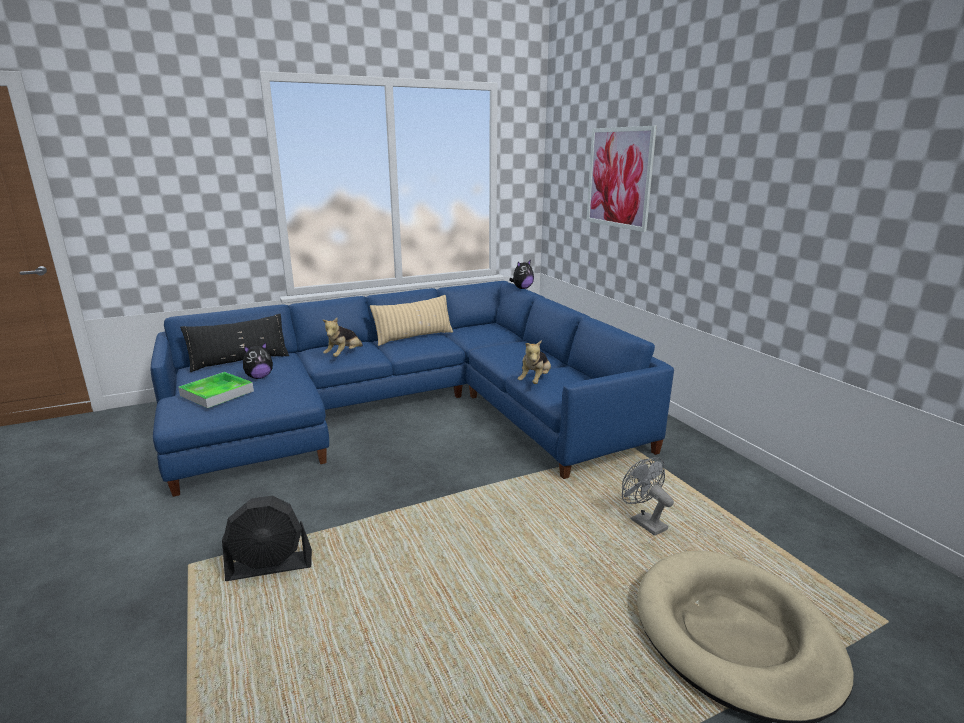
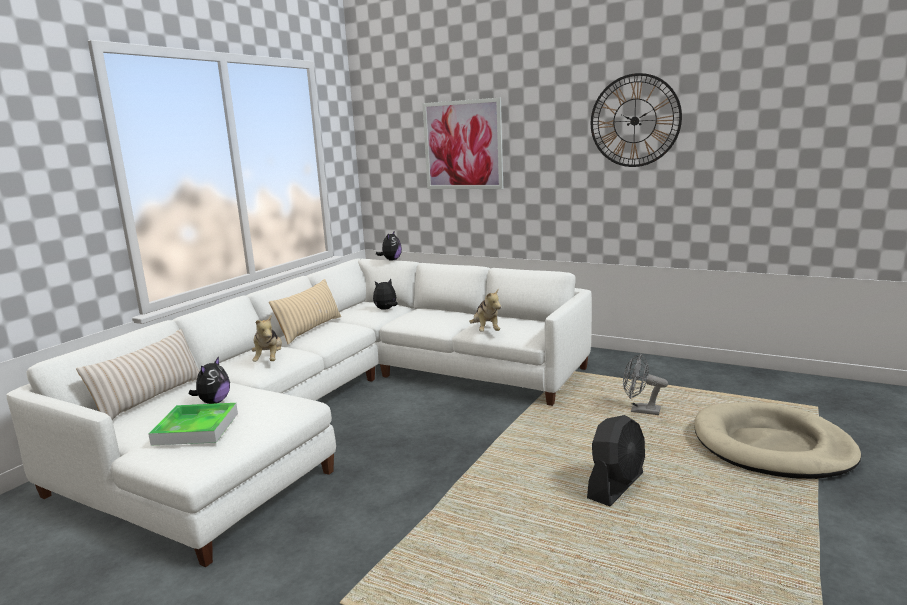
camera: 35 degrees left, 5 degrees down
blue sofa [150,281,674,497] -> white sofa [6,258,592,567]
black pillow [180,314,289,372] -> beige pillow [76,329,200,420]
black fan [222,496,312,581] -> black fan moved to [587,415,645,506]
none -> plush toy [373,279,398,310]
none -> wall clock [591,73,682,167]

